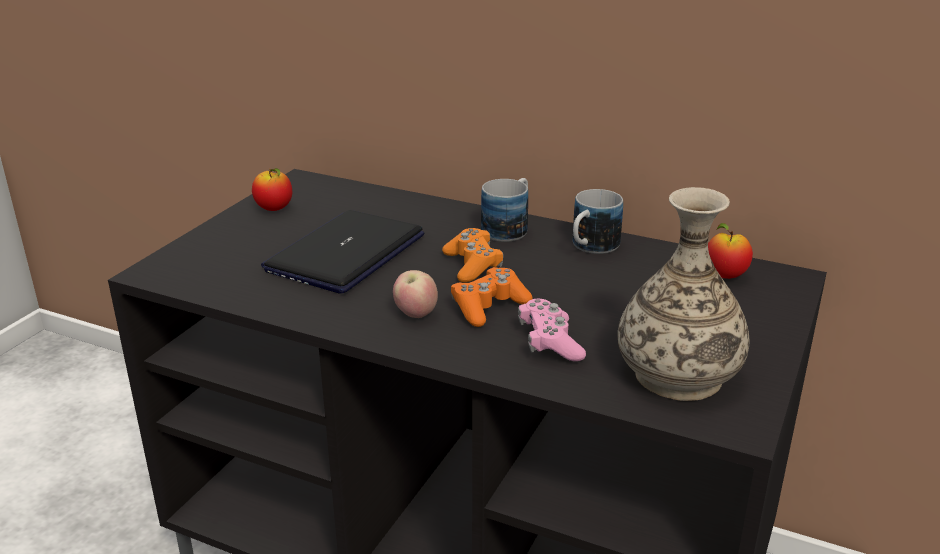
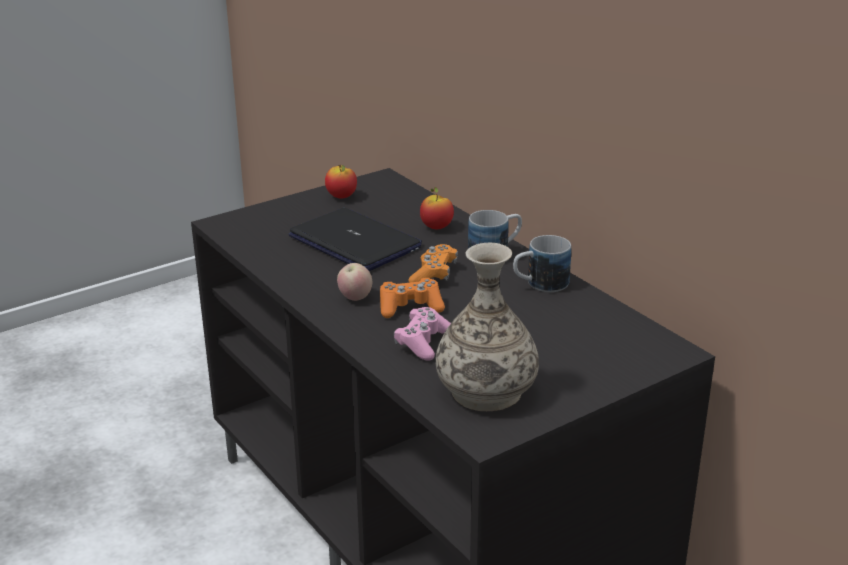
camera: 30 degrees right, 0 degrees up
laptop [261,210,424,293] -> laptop turned 75 degrees clockwise [289,208,422,271]
apple [708,223,753,279] -> apple moved to [420,187,454,229]

